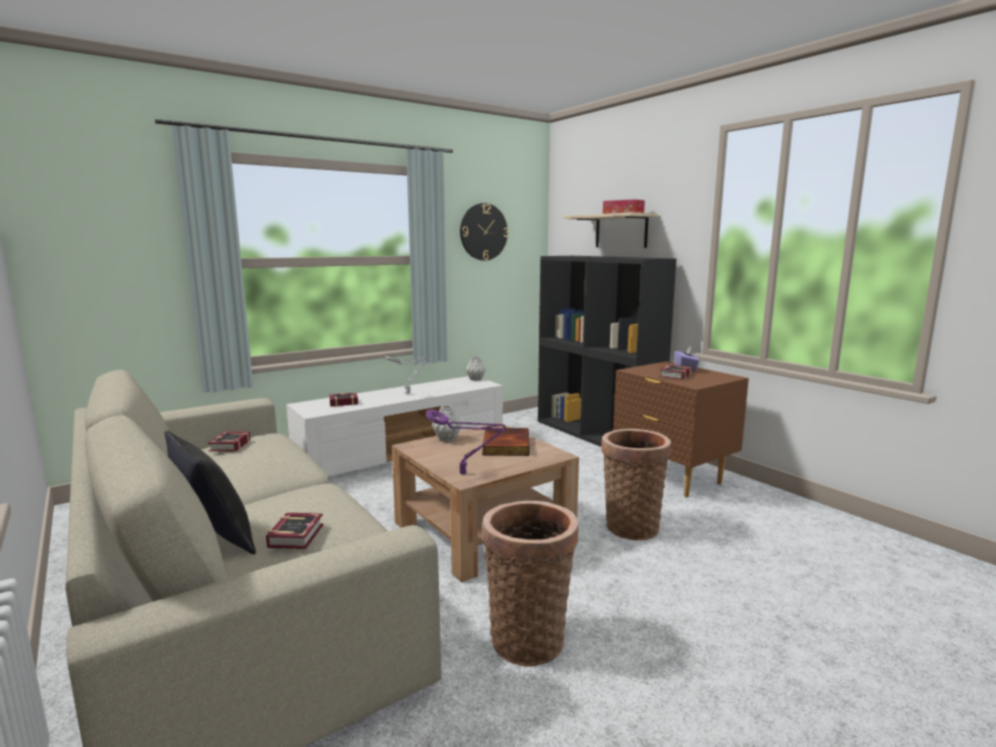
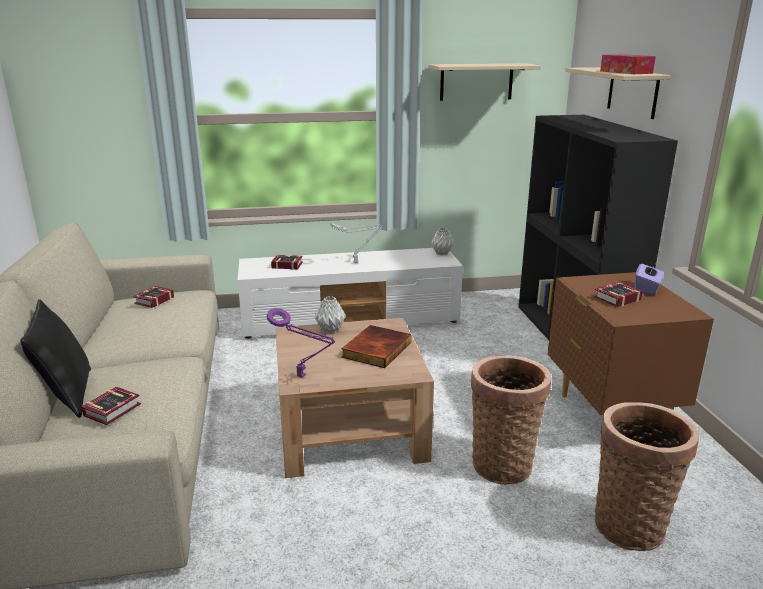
camera: 25 degrees right, 10 degrees up
wall clock [460,203,508,260] -> beige shelf [428,63,541,101]
basket [482,501,578,667] -> basket moved to [595,402,699,551]

